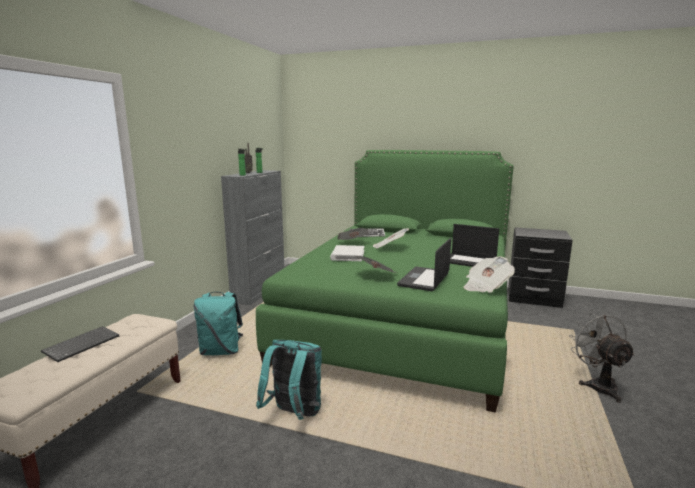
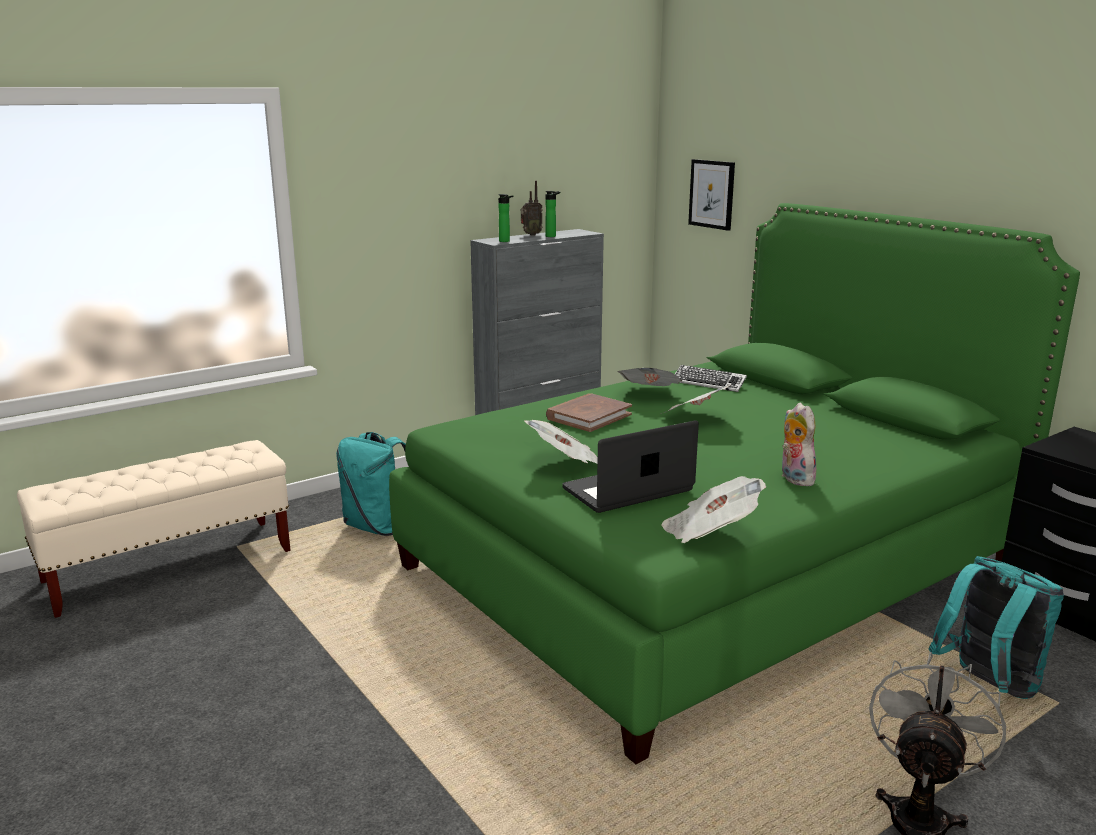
camera: 35 degrees right, 5 degrees up
keyboard [41,326,119,362] -> none
turquoise backpack [256,340,322,420] -> turquoise backpack moved to [929,556,1064,699]
white book [330,245,364,261] -> brown book [546,394,632,432]
laptop [450,224,499,267] -> plush toy [782,403,817,486]
none -> picture [688,159,735,231]

